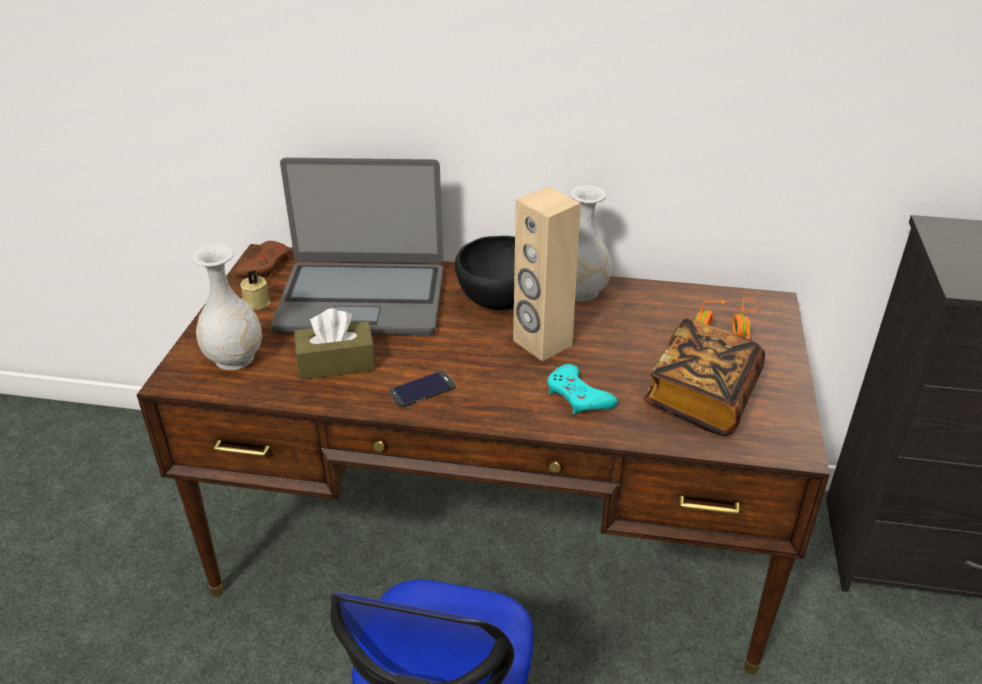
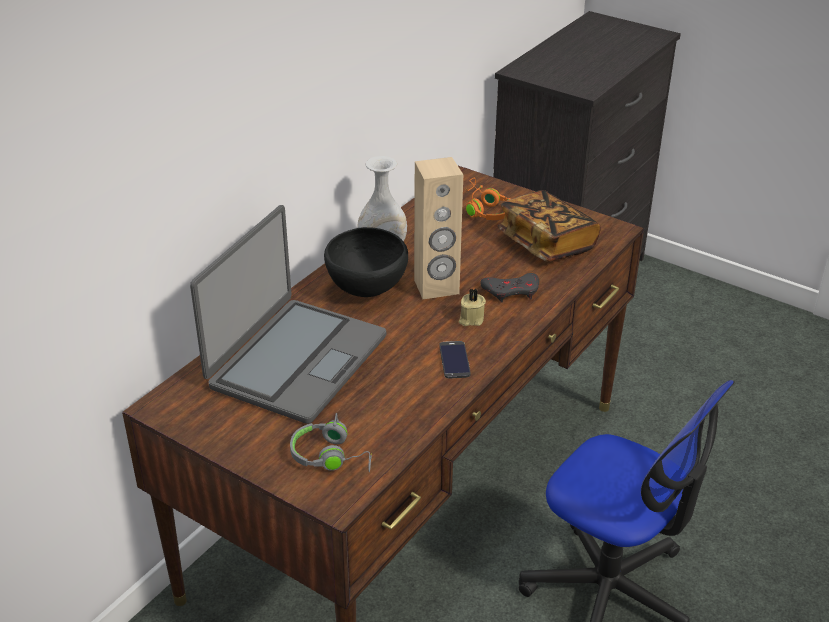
camera: 65 degrees left, 0 degrees up
white vase [192,244,262,370] -> grey headphones [290,413,372,472]
brown game controller [234,241,289,277] -> none
beige candle [240,270,271,310] -> beige candle moved to [459,289,486,326]
brown tissue box [294,308,376,380] -> none
turquoise game controller [547,364,618,414] -> grey game controller [481,273,539,303]

